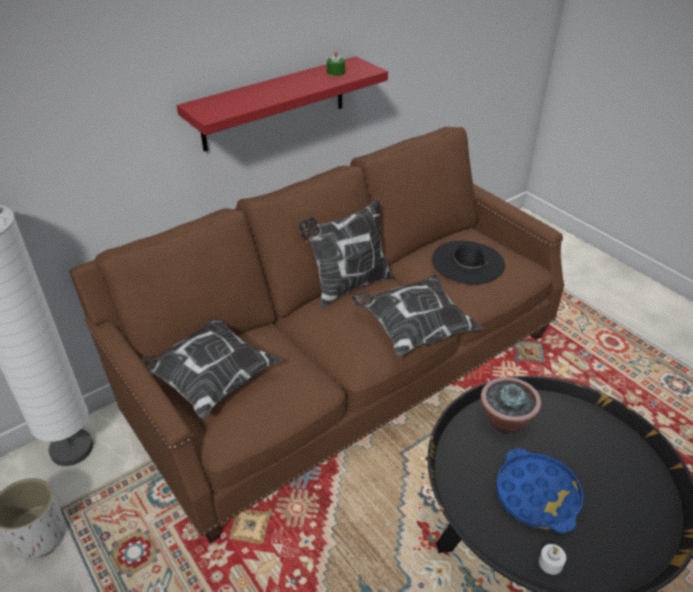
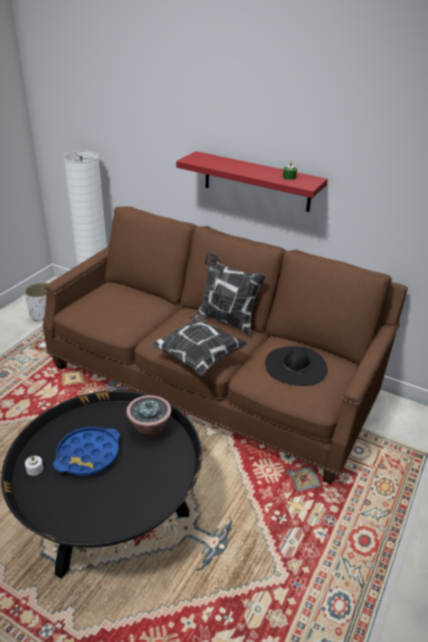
camera: 65 degrees right, 5 degrees down
pillow [141,319,282,418] -> none

